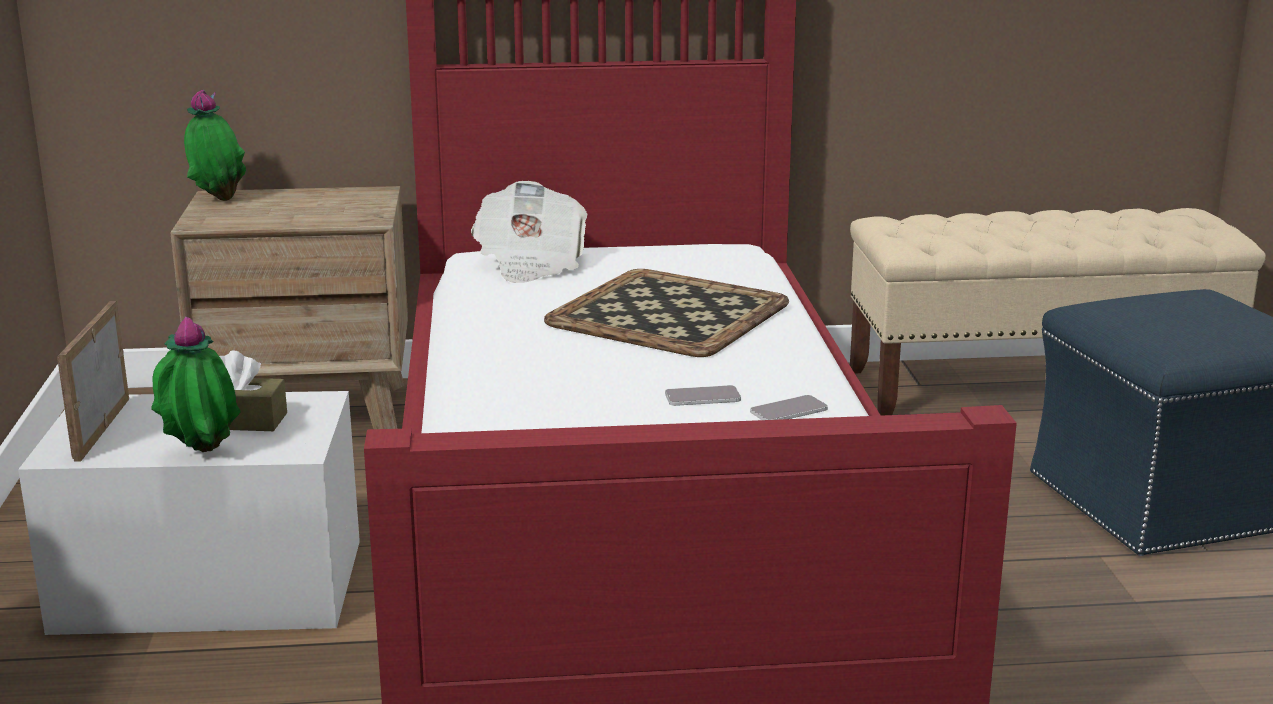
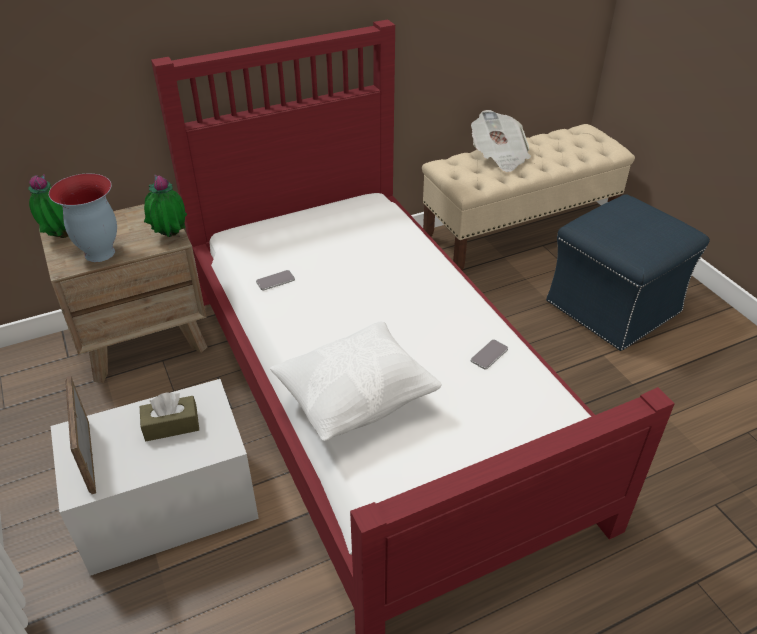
camera: 20 degrees left, 20 degrees up
potted plant [151,317,240,452] -> potted plant moved to [144,175,187,237]
newspaper [471,181,587,283] -> newspaper moved to [471,110,531,172]
tray [544,269,789,357] -> none
phone [665,385,741,406] -> phone moved to [256,270,295,291]
none -> vase [49,174,117,262]
none -> white pillow [270,321,442,441]

